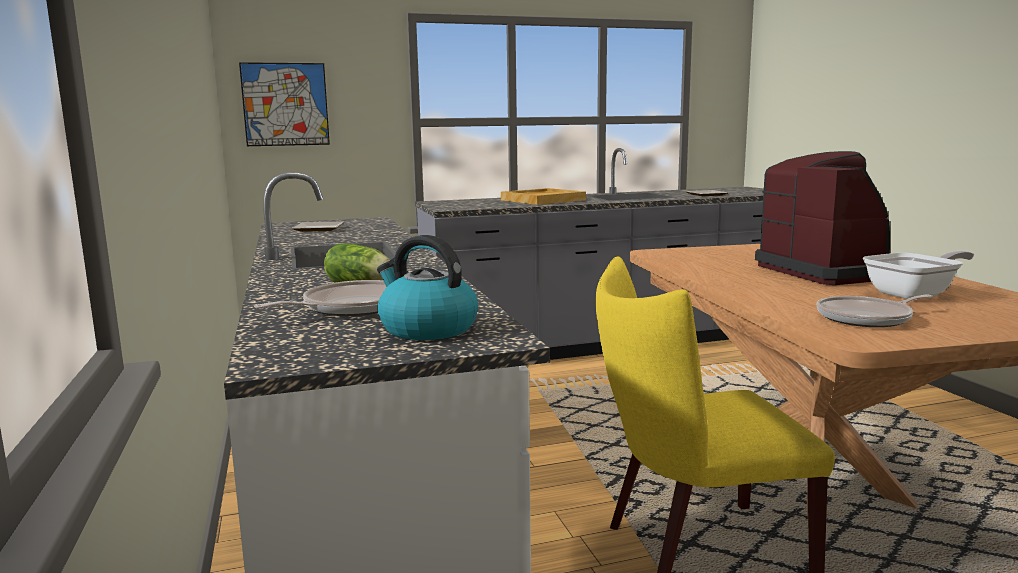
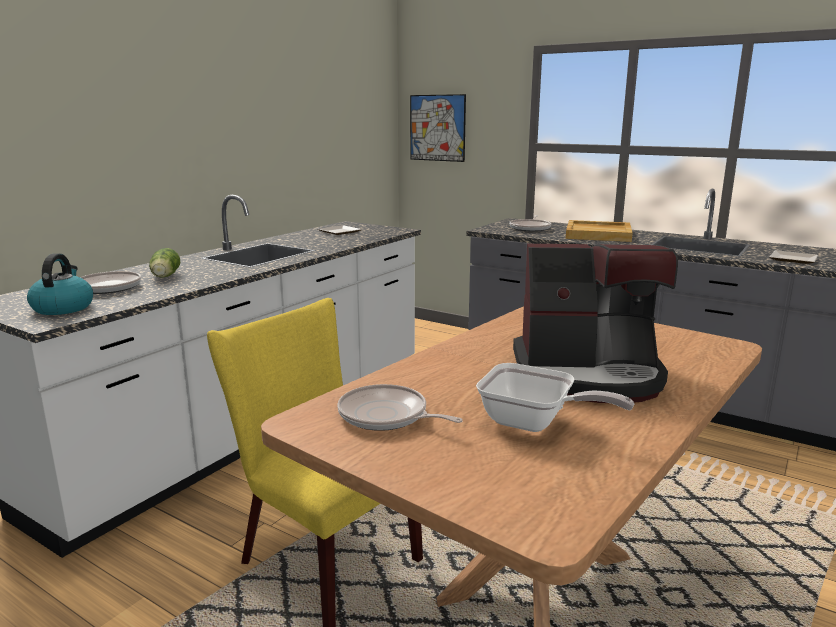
camera: 50 degrees right, 5 degrees up
coffee machine [755,151,890,285] -> coffee machine turned 60 degrees clockwise [513,244,678,403]
none -> frying pan [509,215,551,232]

